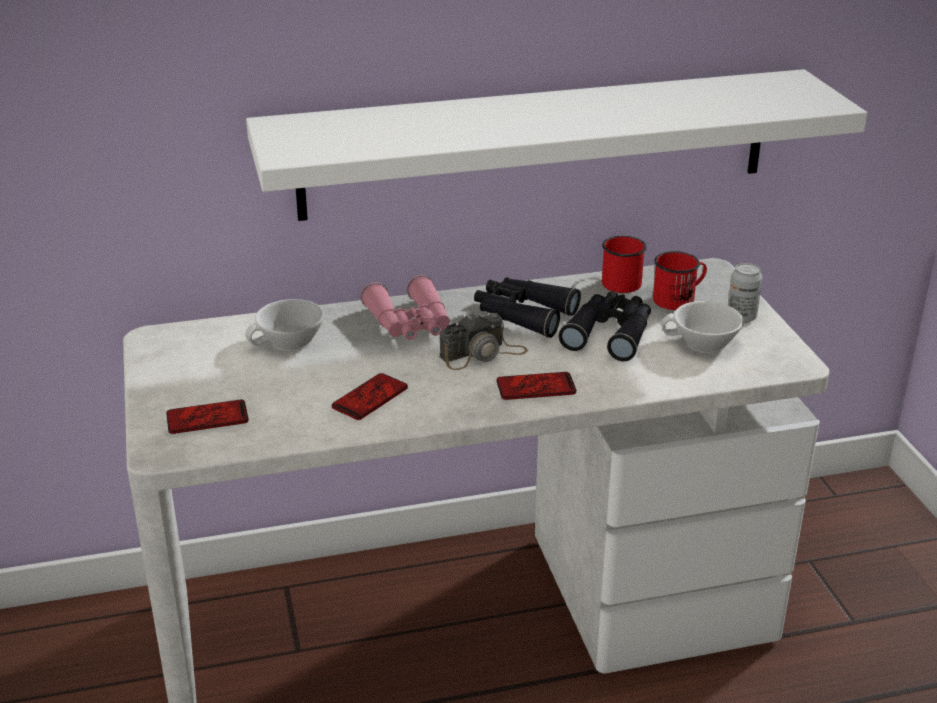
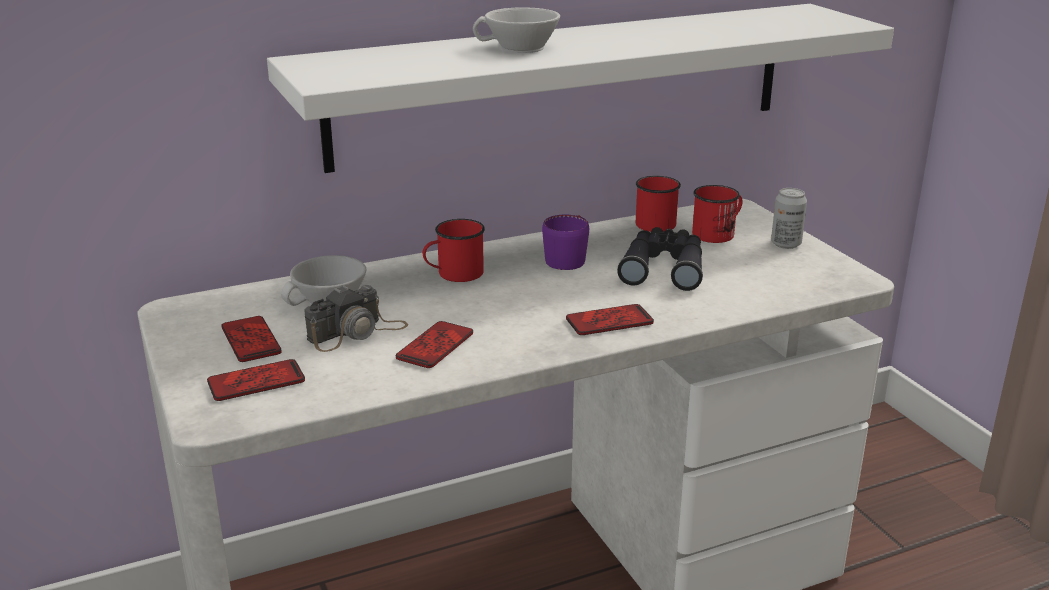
camera: 10 degrees left, 5 degrees down
pink binoculars [361,275,450,340] -> red mug [422,219,485,282]
camera [440,312,528,370] -> camera moved to [304,285,408,352]
black binoculars [474,277,581,338] -> purple mug [542,215,589,270]
white cup [662,301,744,353] -> white cup moved to [473,7,560,53]
none -> phone [221,316,282,362]

